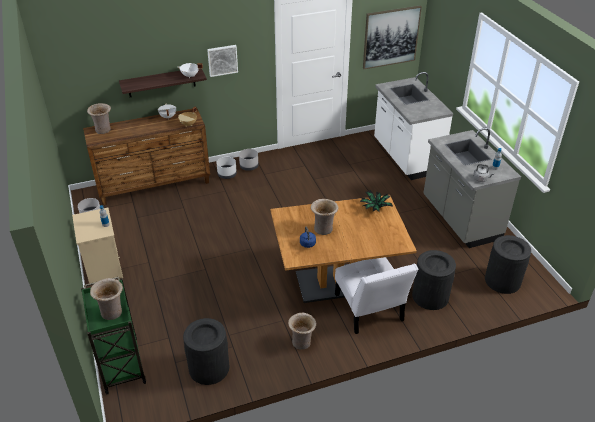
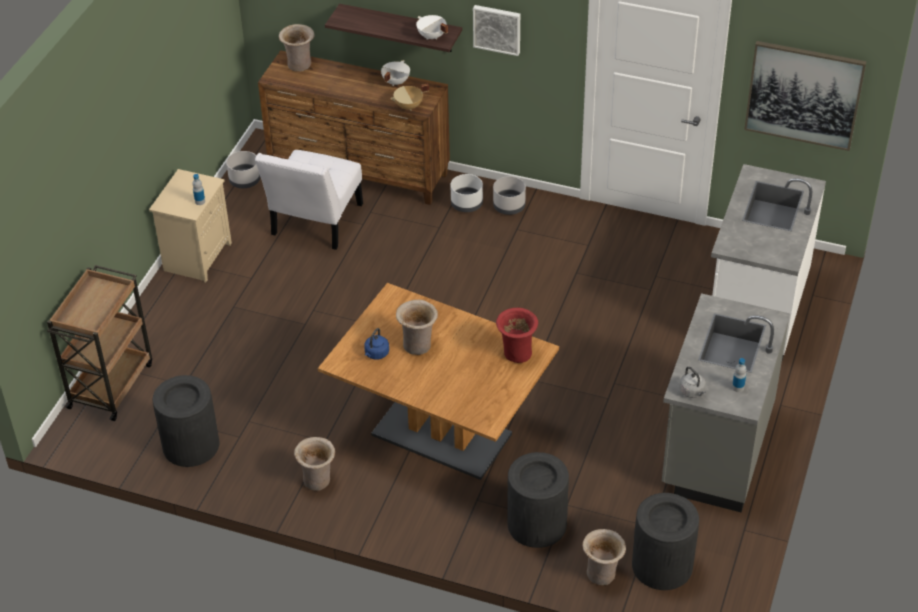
camera: 40 degrees right, 5 degrees up
green cart [81,277,146,395] -> brown cart [47,265,152,421]
beige vase [90,278,123,320] -> beige vase moved to [583,529,626,585]
white chair [335,257,418,334] -> white chair moved to [255,150,363,250]
potted plant [360,190,393,212] -> red vase [496,308,538,363]

